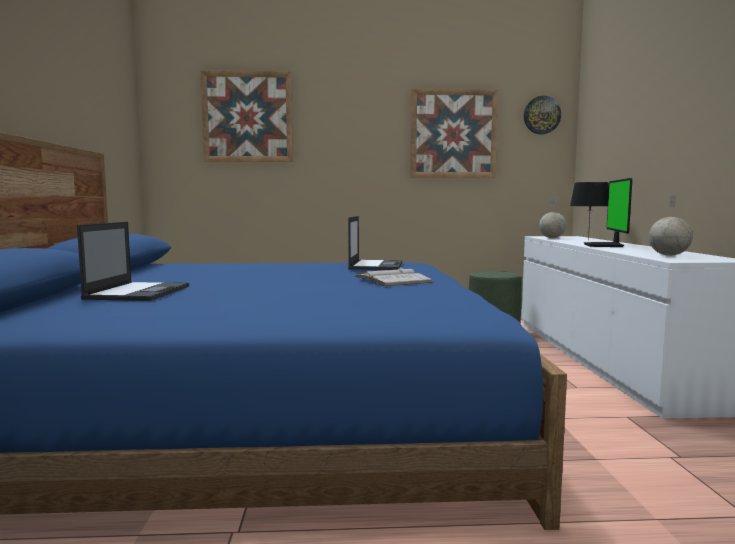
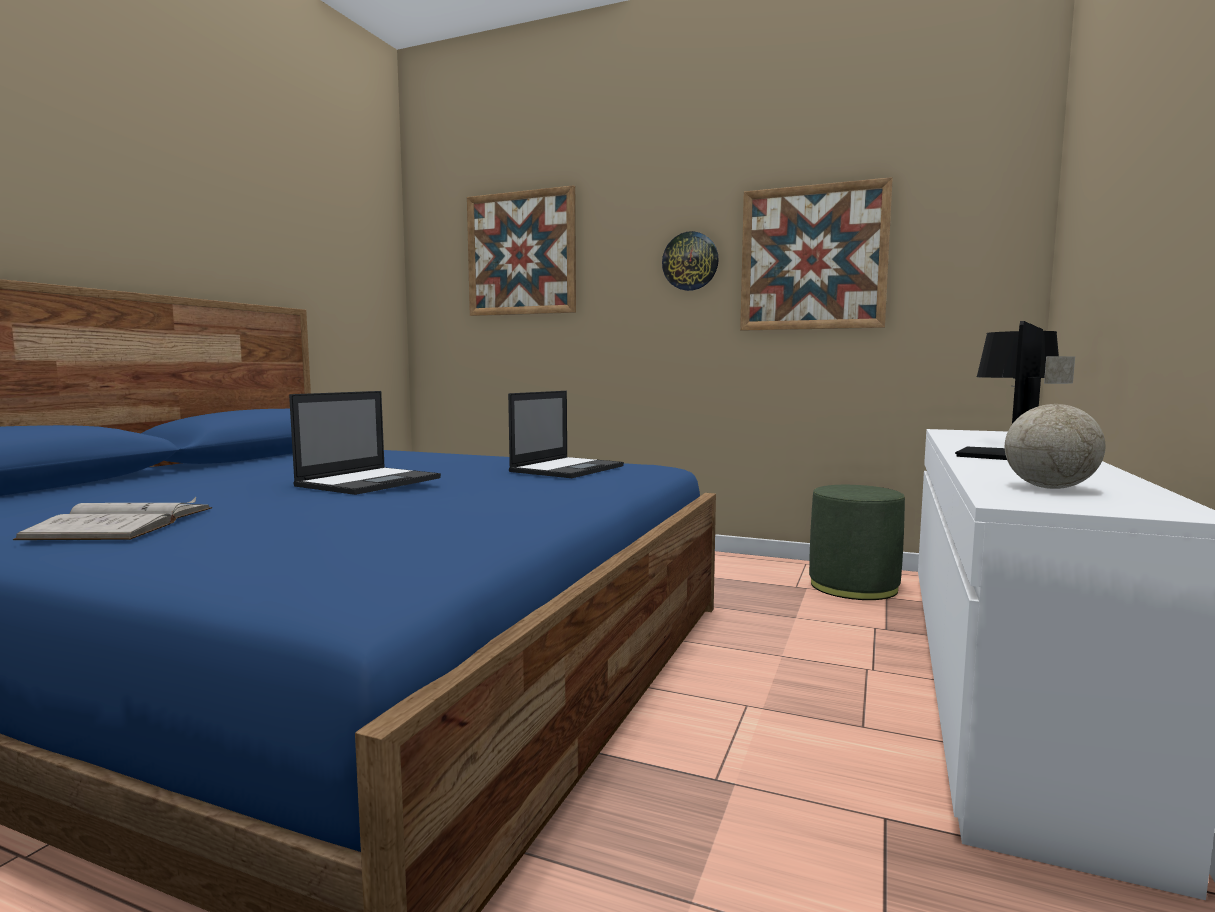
camera: 25 degrees right, 0 degrees up
laptop [77,222,189,301] -> laptop moved to [289,391,441,495]
white book [355,267,434,286] -> white book moved to [13,497,212,540]
wall clock [524,96,561,134] -> wall clock moved to [662,231,719,291]
globe [539,198,566,238] -> none

